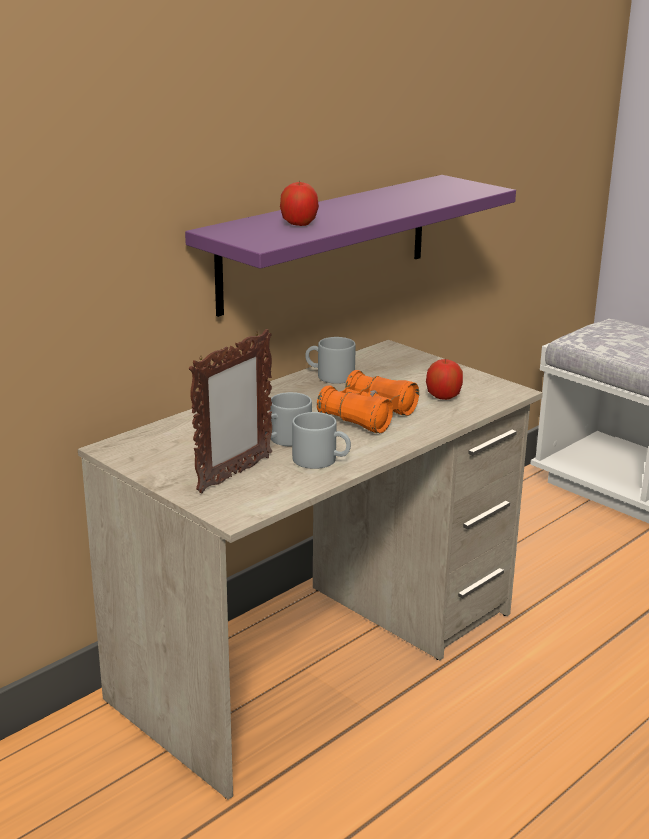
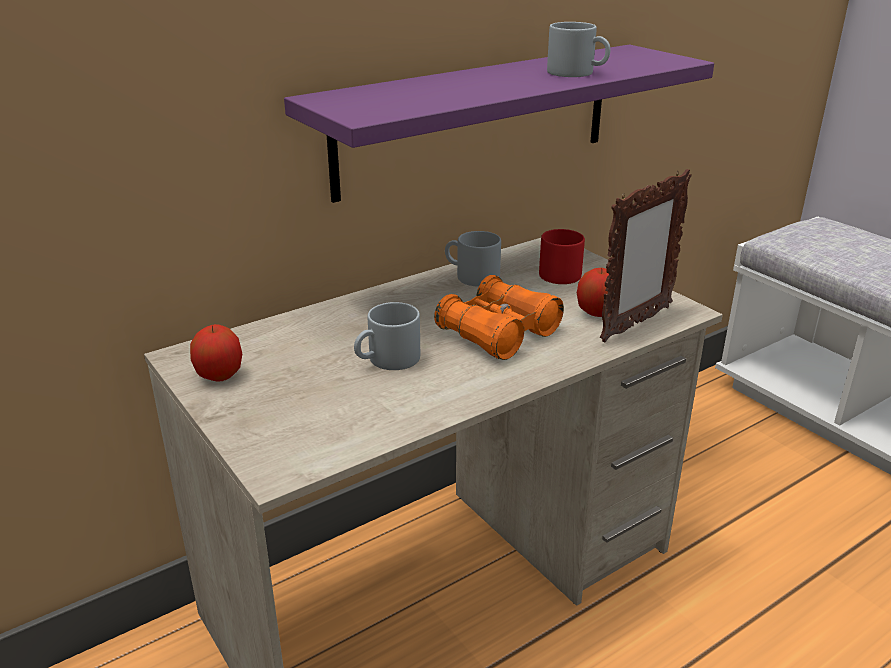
camera: 10 degrees right, 5 degrees up
picture frame [189,329,272,494] -> picture frame moved to [600,169,692,342]
apple [280,180,319,226] -> apple moved to [190,324,242,382]
grey mug [292,412,351,469] -> grey mug moved to [547,22,610,77]
none -> red mug [539,229,585,284]

